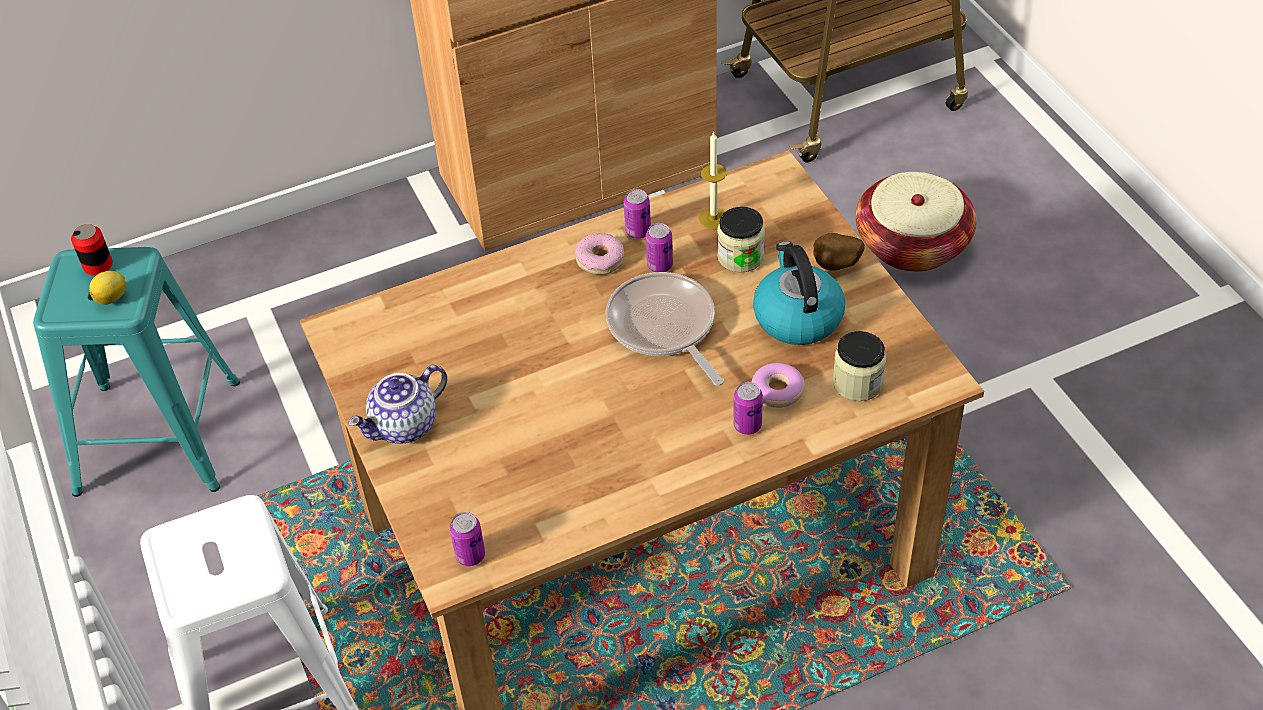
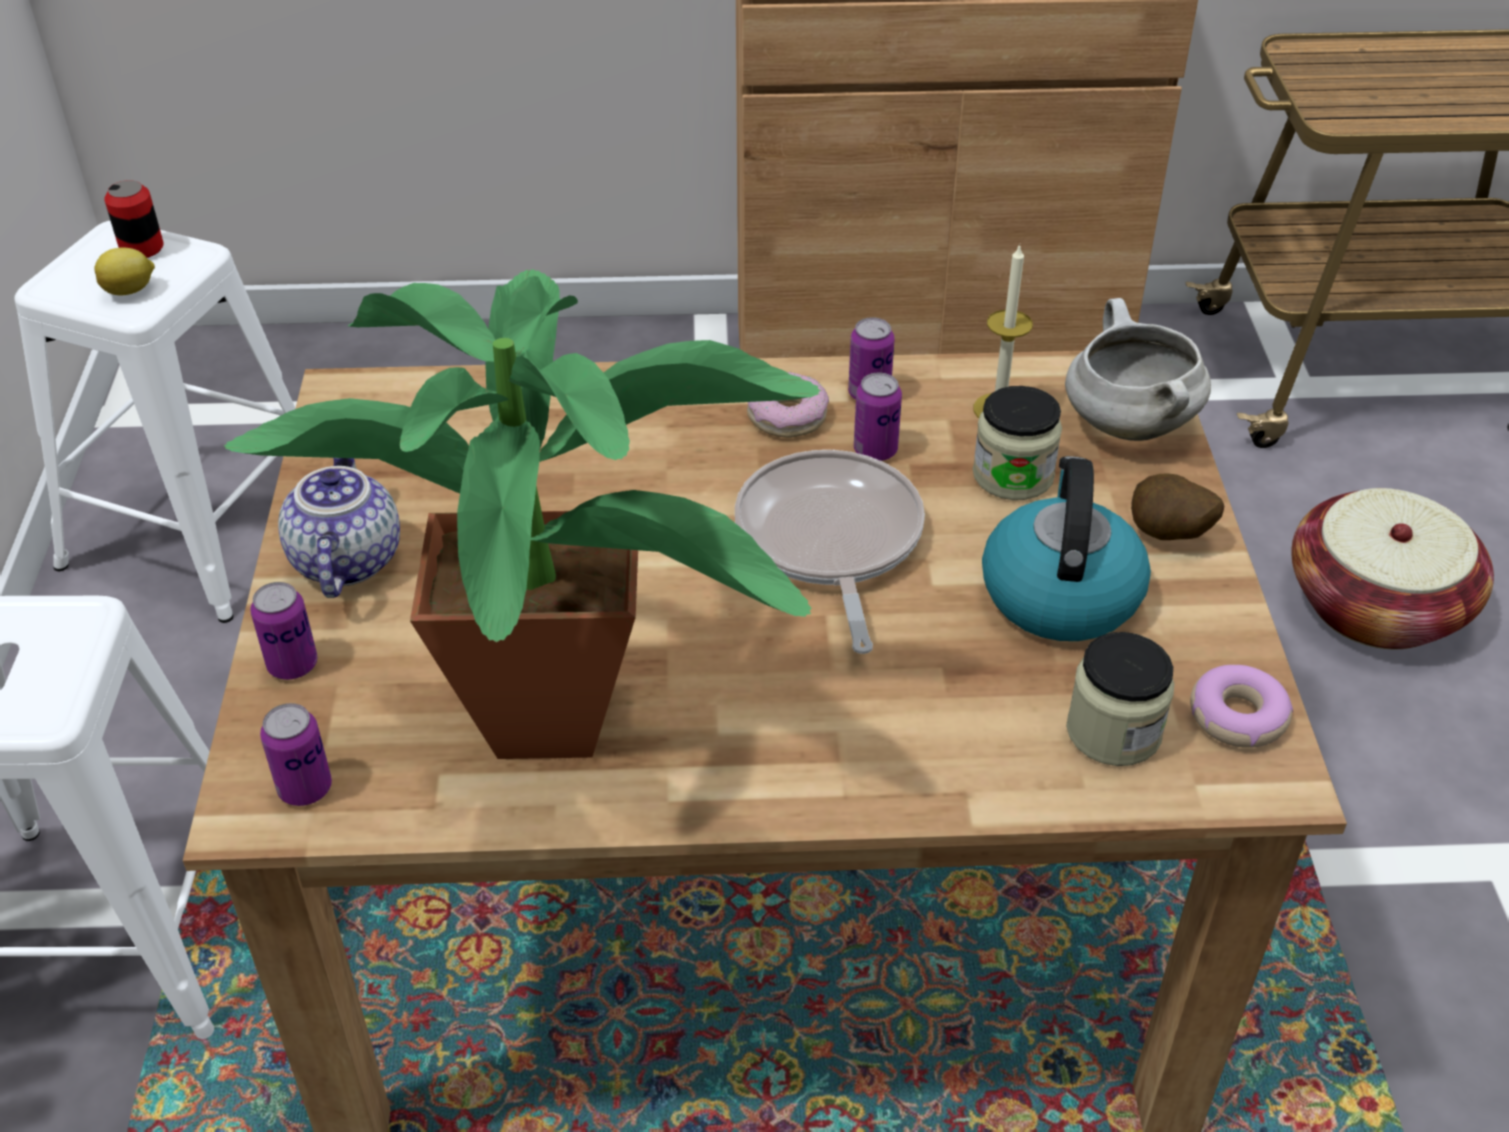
camera: 20 degrees right, 5 degrees down
turquoise stool [33,247,240,497] -> white stool [14,221,295,623]
teapot [348,365,447,444] -> teapot turned 105 degrees clockwise [278,458,400,598]
can [733,382,763,435] -> can moved to [250,582,318,680]
donut [752,363,805,408] -> donut moved to [1190,665,1293,748]
none -> potted plant [223,269,821,759]
none -> white cooking pot [1065,298,1211,441]

